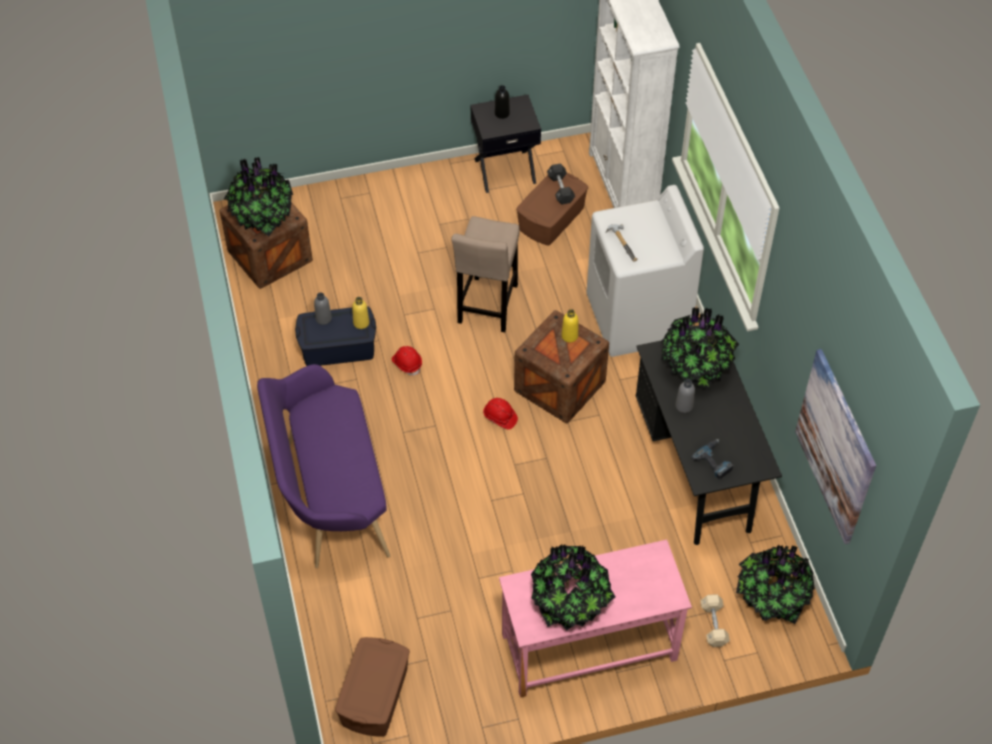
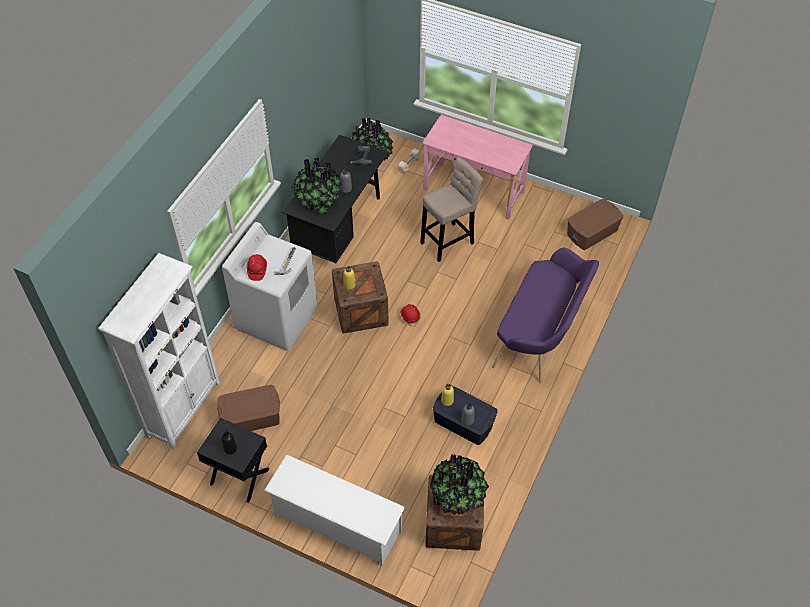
camera: 140 degrees left, 0 degrees up
red hard hat [392,346,422,376] -> red hard hat moved to [247,254,267,281]
beige stool [451,216,519,332] -> beige stool moved to [420,157,484,262]
potted plant [531,544,616,630] -> none
black dumbbell [547,163,575,205] -> none
picture [795,349,876,544] -> none
none -> white shoe rack [264,454,405,566]

